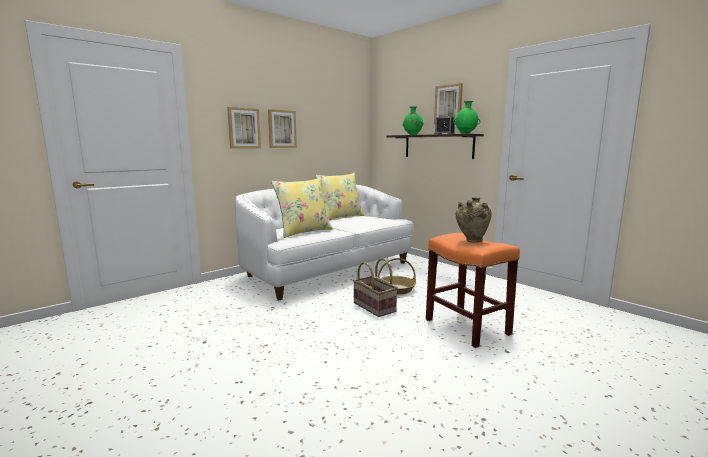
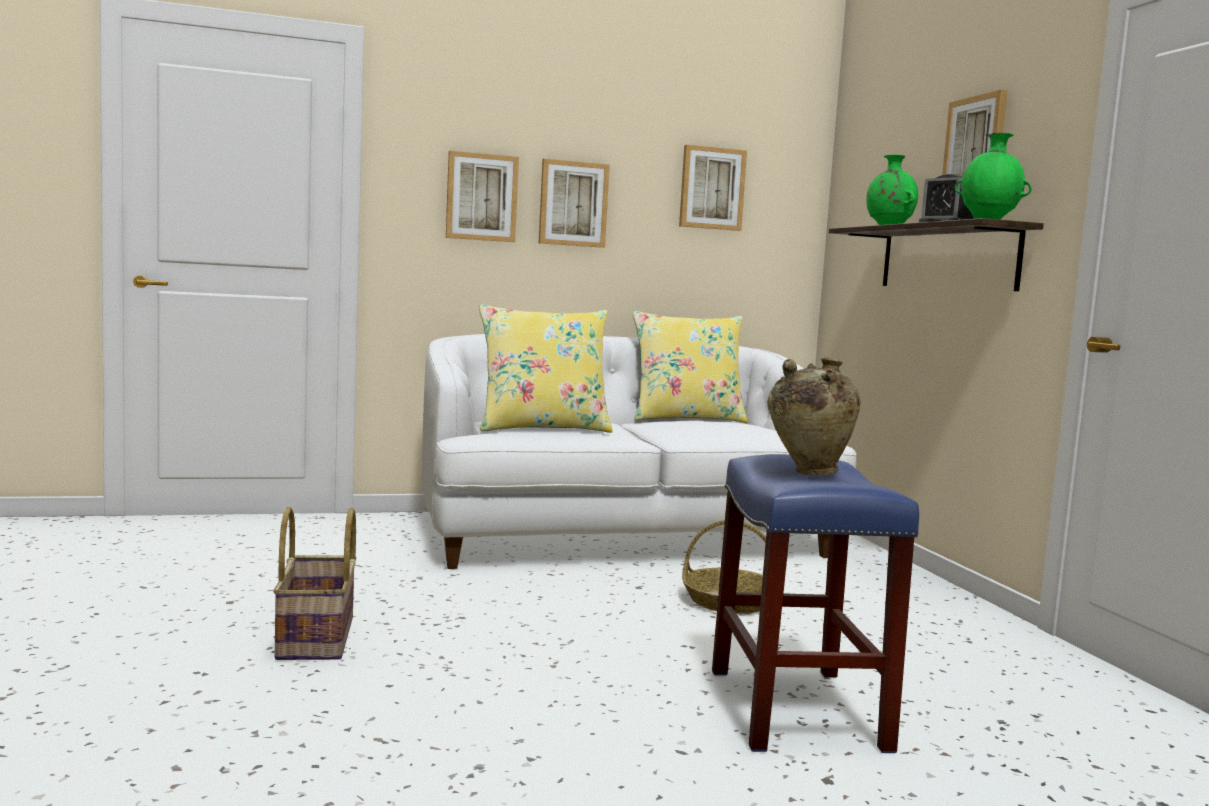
camera: 25 degrees right, 5 degrees down
basket [353,258,398,317] -> basket moved to [273,507,356,660]
orange stool [426,233,520,348] -> blue stool [712,454,919,753]
none -> picture [679,145,747,231]

